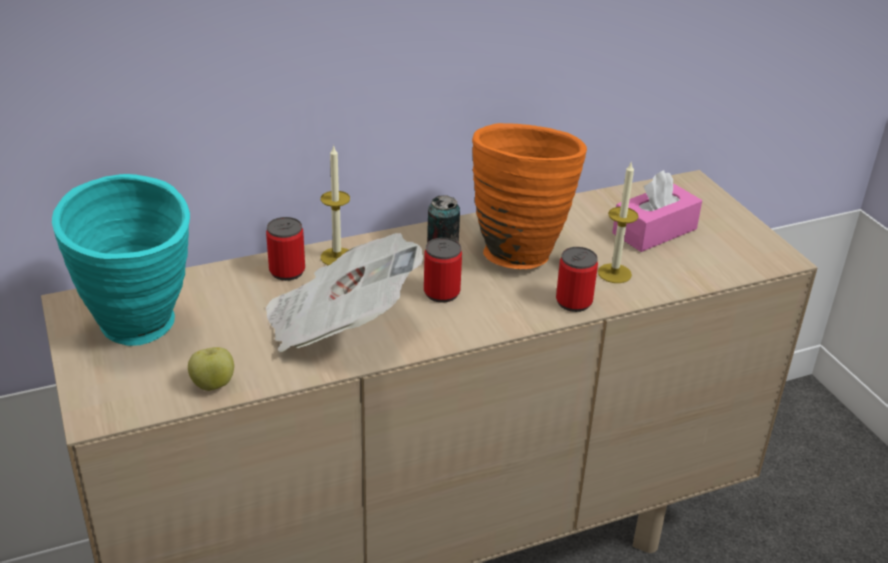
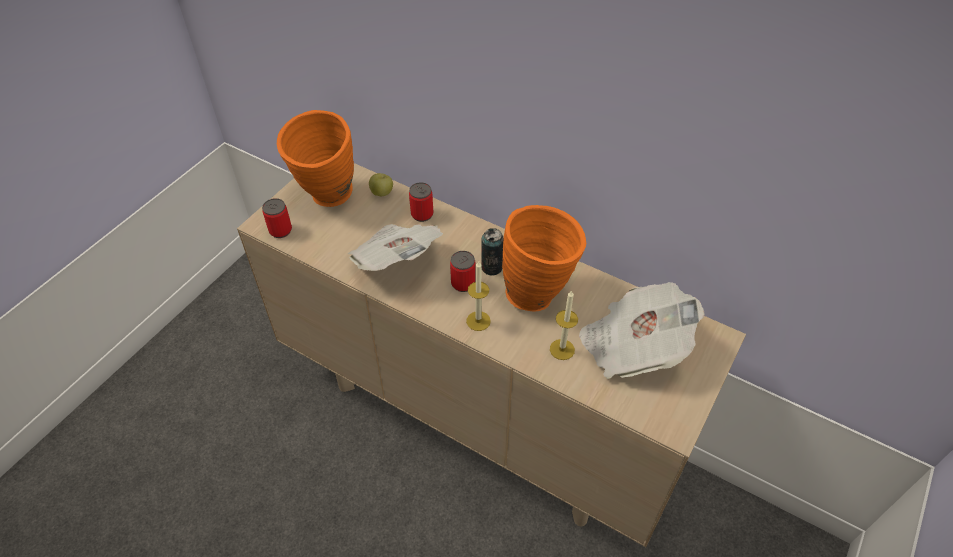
camera: 55 degrees right, 15 degrees up
turquoise vase [52,174,190,346] -> orange vase [277,110,354,207]
apple [188,347,234,391] -> apple moved to [369,173,393,196]
candle [321,145,350,265] -> candle moved to [466,261,491,331]
can [556,247,598,312] -> can moved to [262,198,292,238]
pink tissue box [612,170,702,252] -> newspaper [579,282,705,379]

